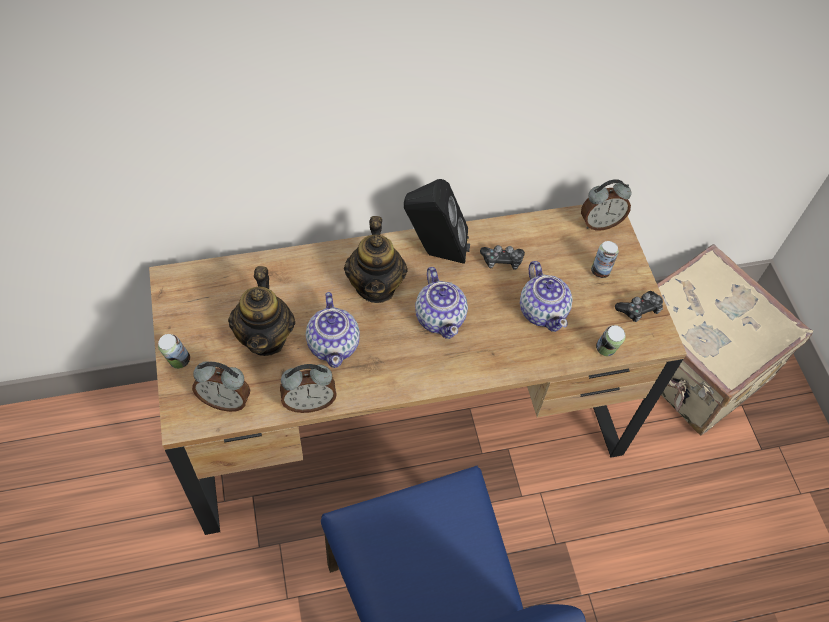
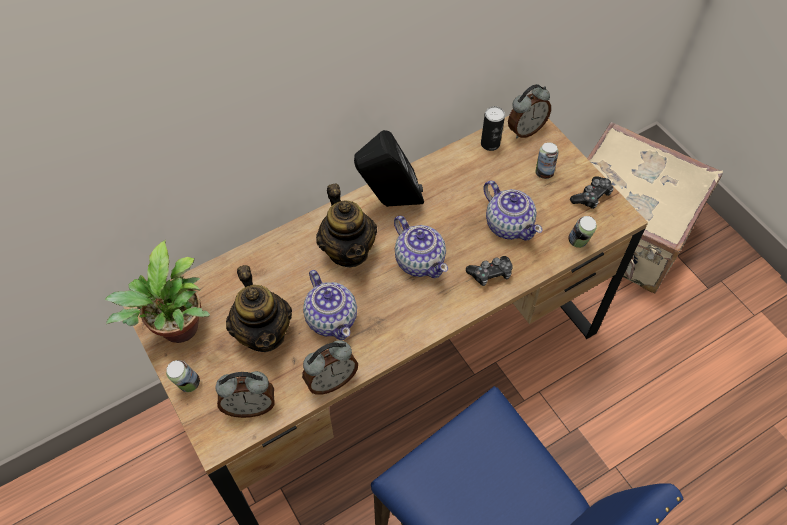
camera: 15 degrees left, 0 degrees up
game controller [480,245,525,270] -> game controller moved to [466,256,513,286]
none -> potted plant [105,240,210,343]
none -> can [481,106,505,151]

